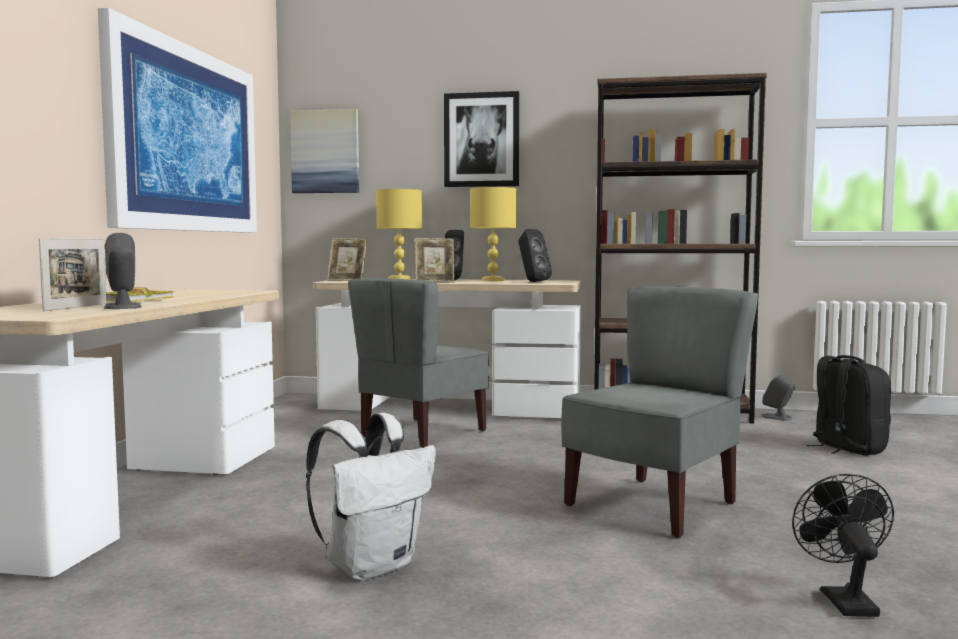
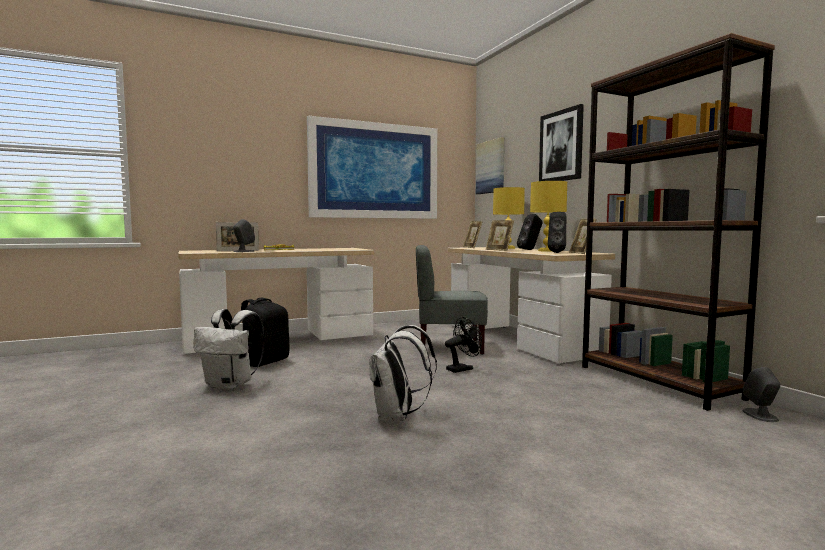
camera: 55 degrees right, 0 degrees up
grey chair [561,286,758,538] -> white backpack [369,325,437,421]
black fan [792,474,894,617] -> black fan moved to [445,317,482,373]
black backpack [806,355,891,456] -> black backpack moved to [241,298,289,367]
none -> picture frame [569,219,597,254]

